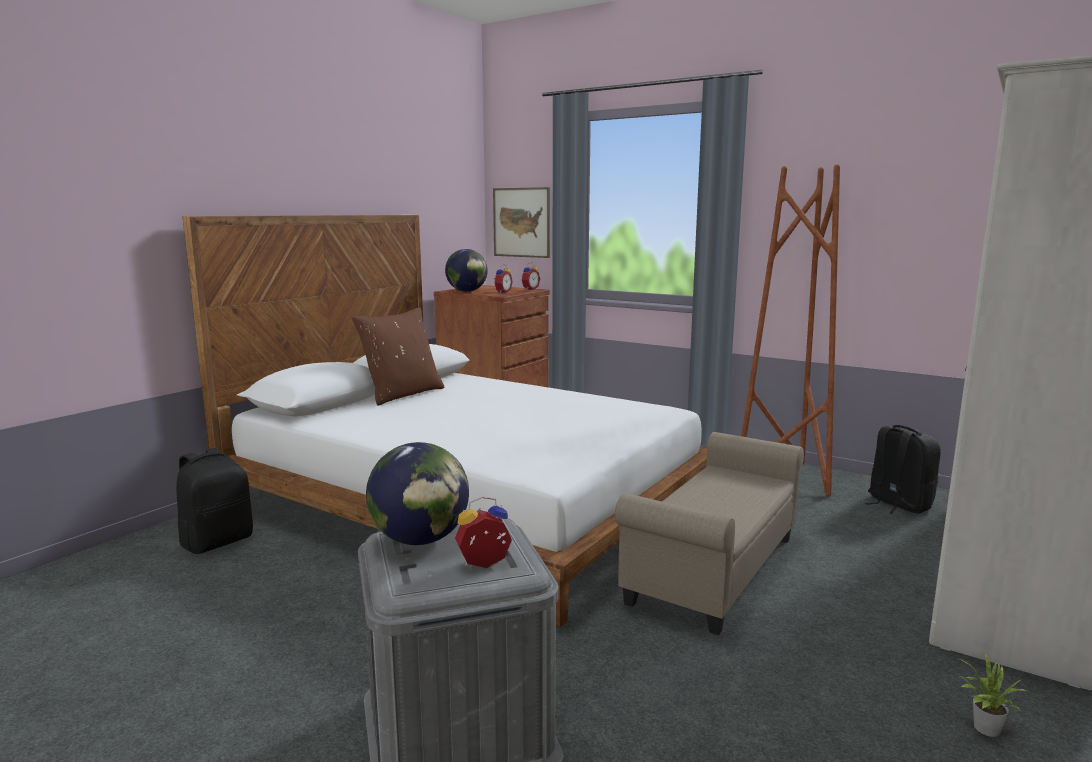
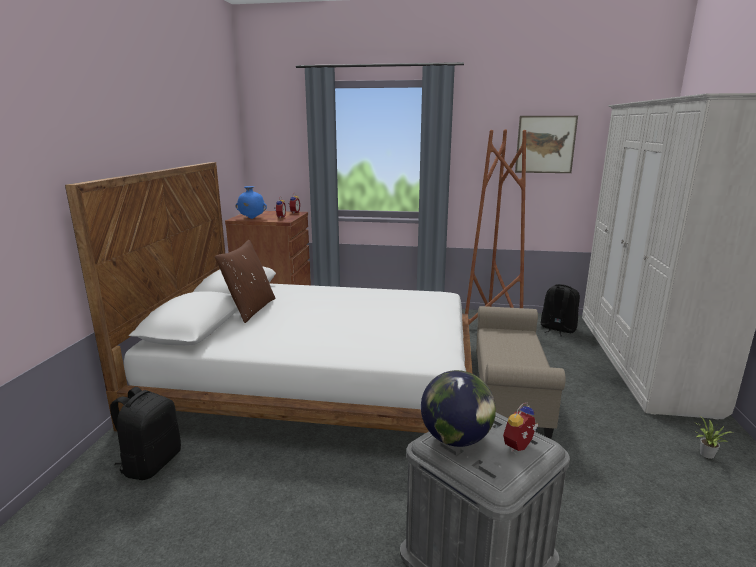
camera: 25 degrees left, 5 degrees up
globe [445,249,488,292] -> blue vase [236,186,267,219]
picture [493,187,550,258] -> picture moved to [515,116,578,173]

